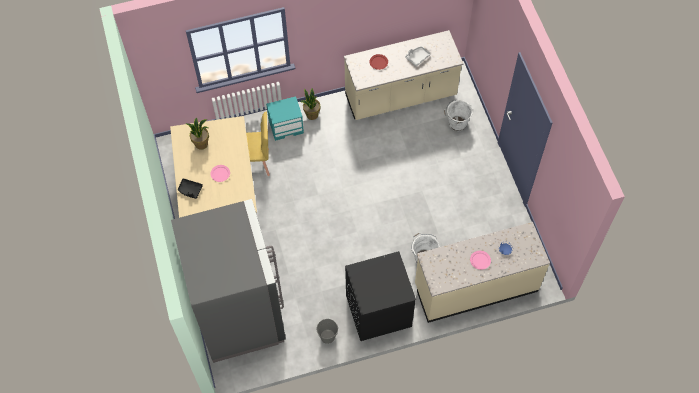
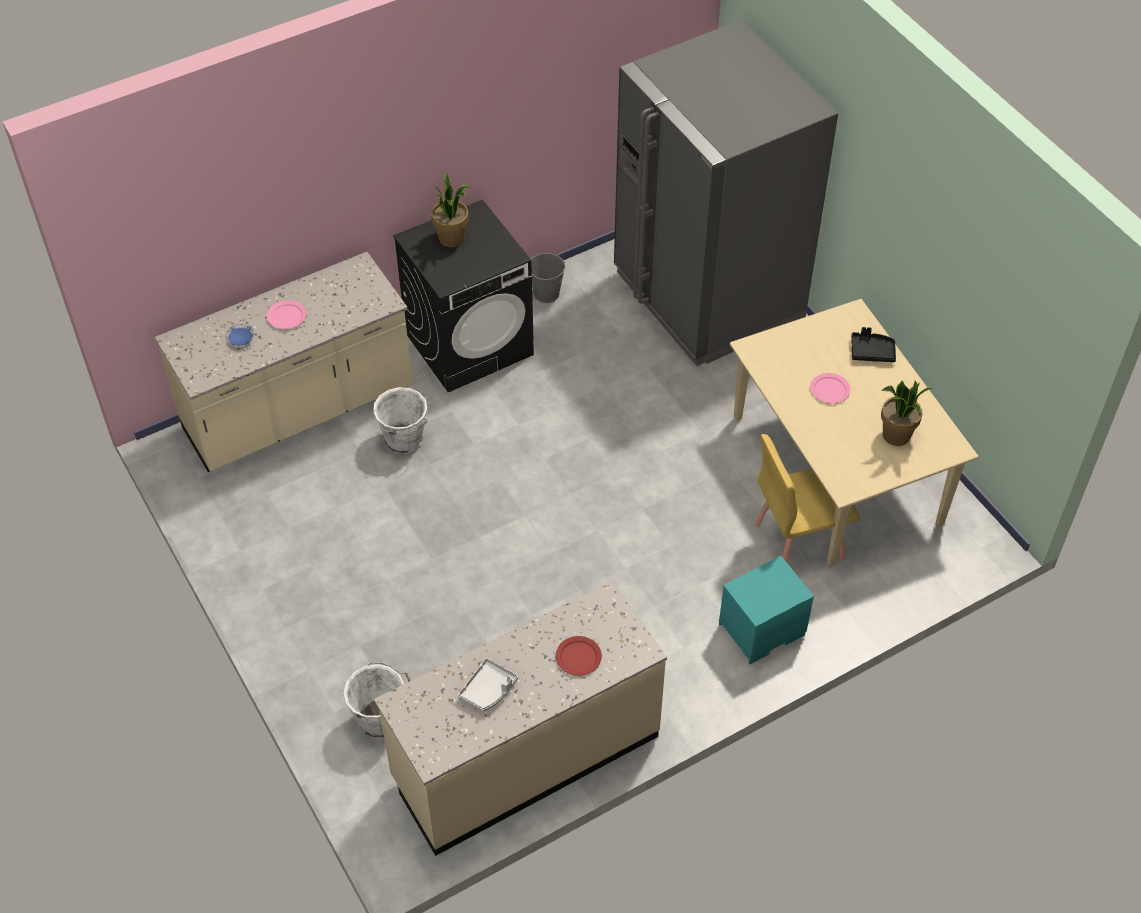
camera: 165 degrees right, 10 degrees down
potted plant [300,88,320,120] -> potted plant moved to [431,173,471,247]

